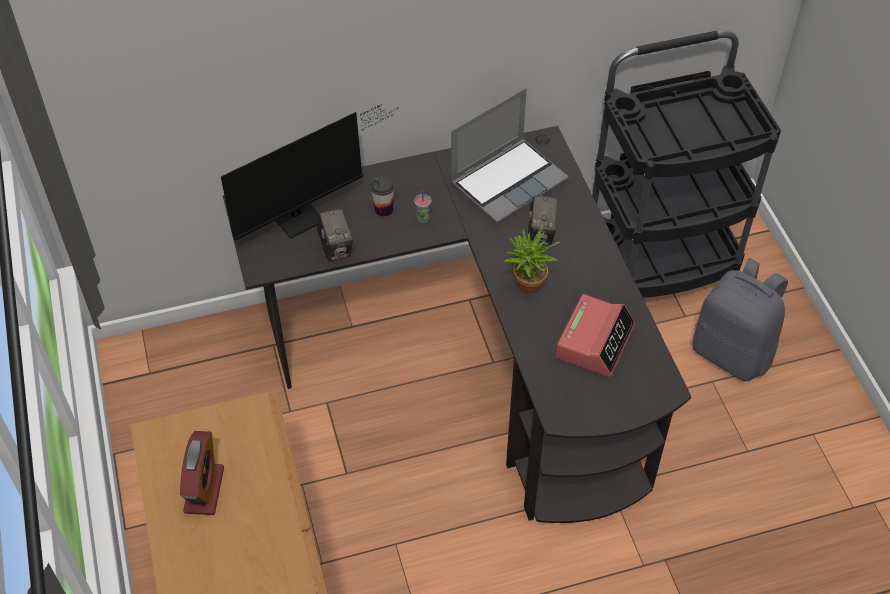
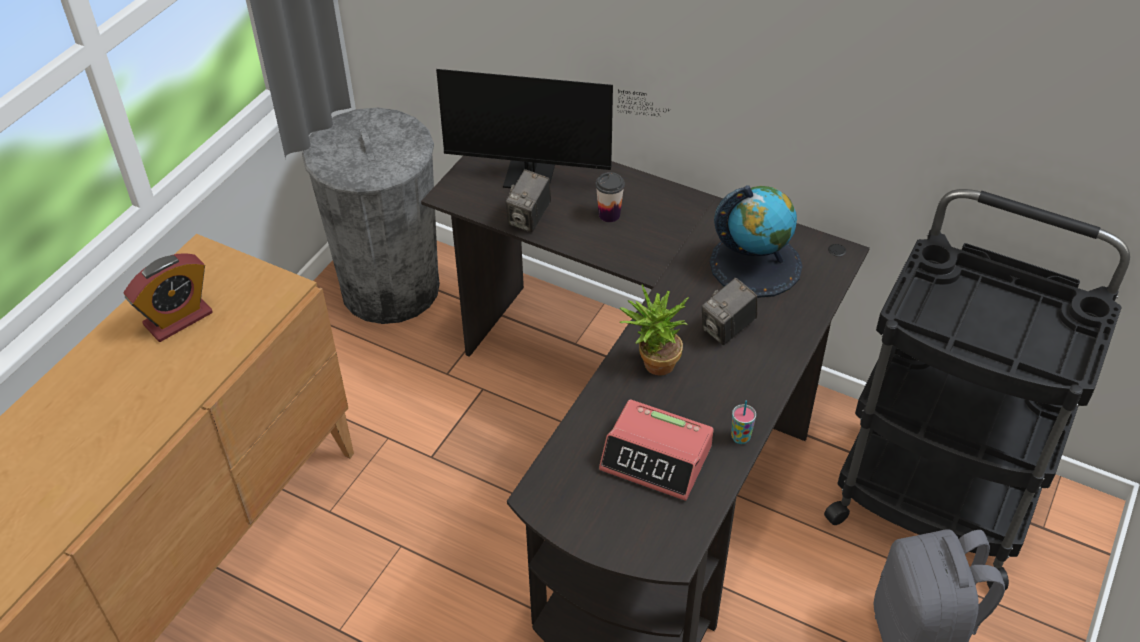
camera: 45 degrees right, 5 degrees down
cup [414,190,431,223] -> cup moved to [731,401,756,444]
laptop [450,87,569,224] -> globe [710,185,803,298]
alarm clock [556,294,635,377] -> alarm clock turned 45 degrees clockwise [599,400,714,501]
none -> grey trash can [302,108,440,324]

